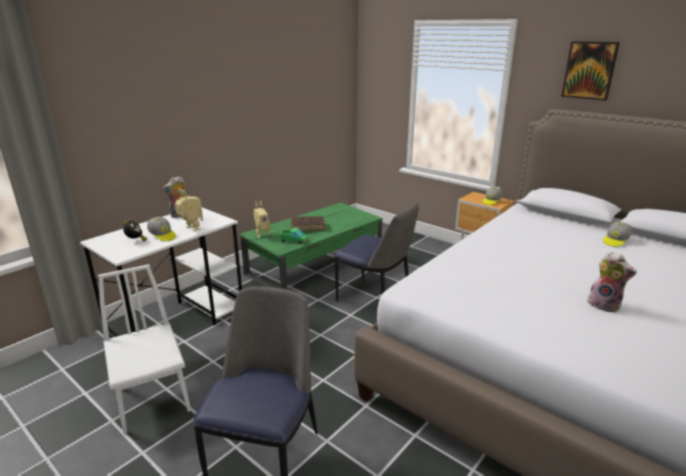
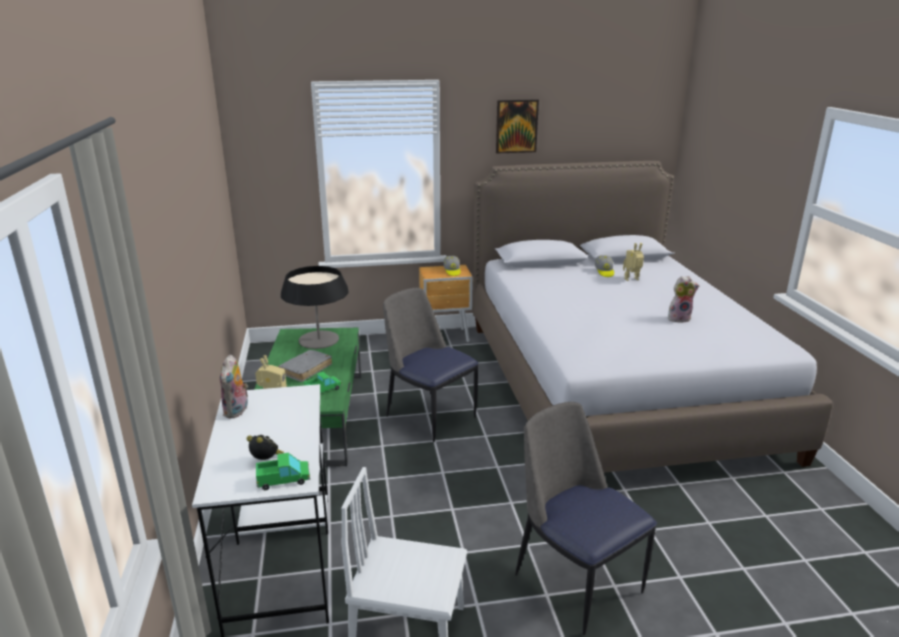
camera: 50 degrees left, 0 degrees up
cap [147,217,176,241] -> none
toy robot [175,188,203,231] -> toy robot moved to [623,243,644,281]
brown book [290,216,325,231] -> grey book [278,350,332,382]
chair [335,202,419,302] -> chair turned 120 degrees counterclockwise [383,288,478,442]
none -> toy truck [256,453,310,490]
none -> table lamp [281,266,349,349]

